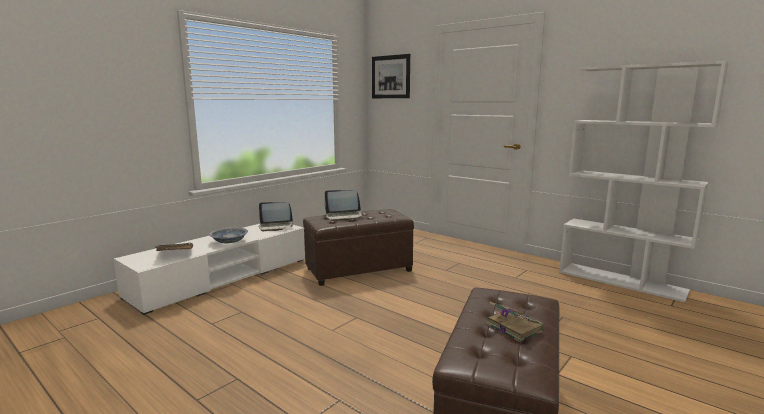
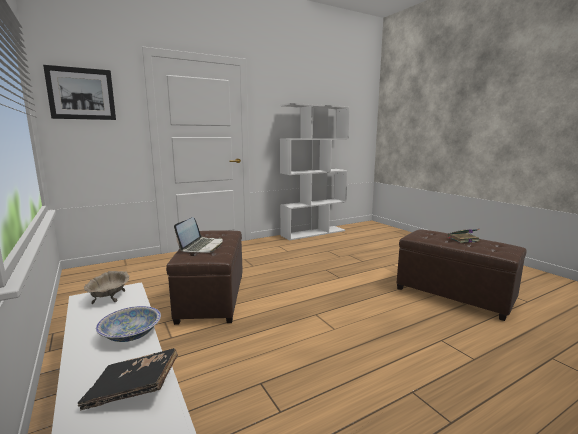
camera: 70 degrees left, 0 degrees up
laptop [258,202,293,231] -> beige bowl [84,271,129,304]

